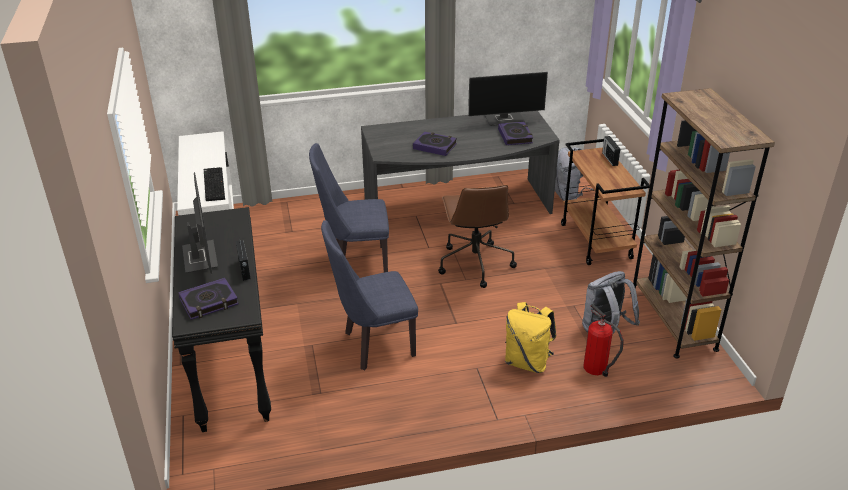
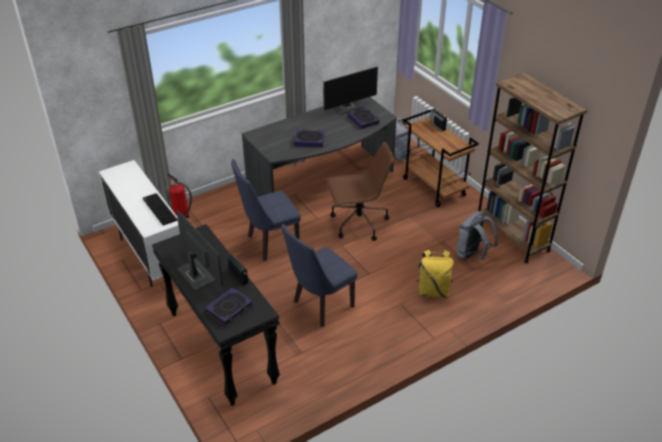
camera: 20 degrees left, 5 degrees up
brown office chair [438,185,517,288] -> brown office chair turned 75 degrees counterclockwise [326,142,394,241]
fire extinguisher [584,304,624,377] -> fire extinguisher moved to [167,174,192,218]

